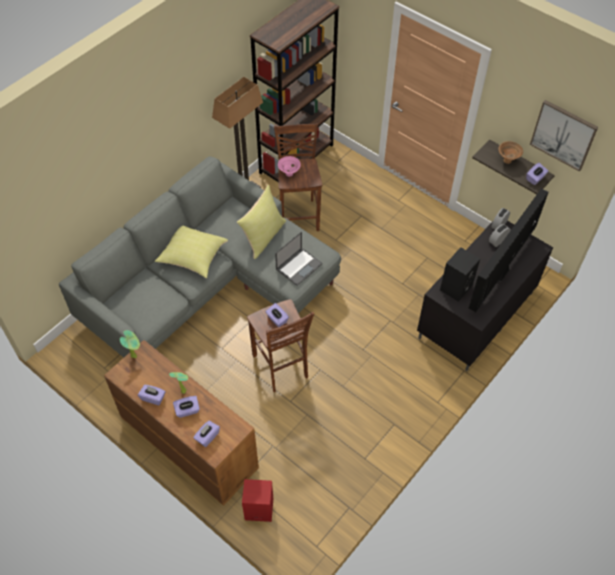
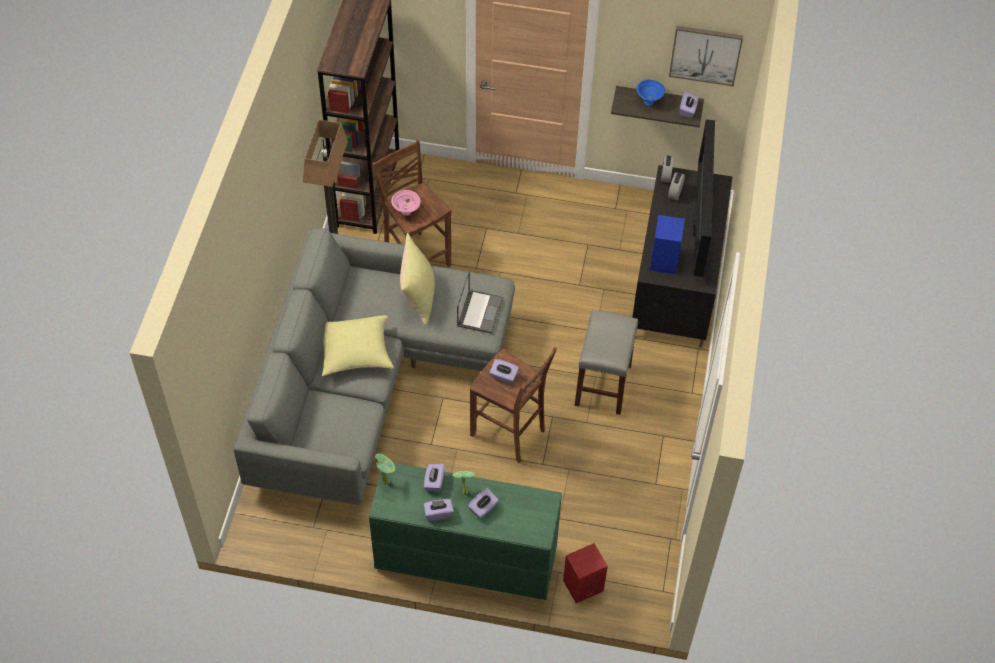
camera: 30 degrees left, 0 degrees up
brown dresser [104,340,259,506] -> green dresser [369,463,562,600]
purple tissue box [193,420,220,447] -> purple tissue box moved to [424,464,445,492]
black speaker [440,247,480,302] -> blue speaker [650,215,685,274]
brown bowl [499,141,523,164] -> blue bowl [637,80,665,106]
none -> grey stool [575,310,638,415]

